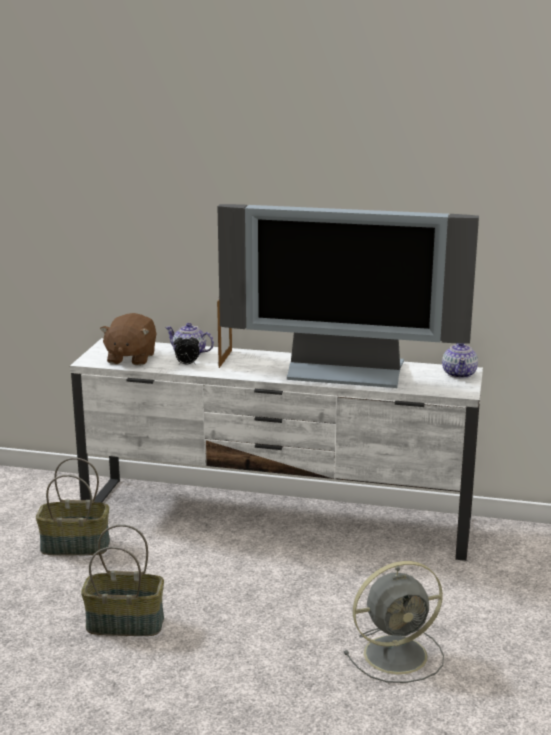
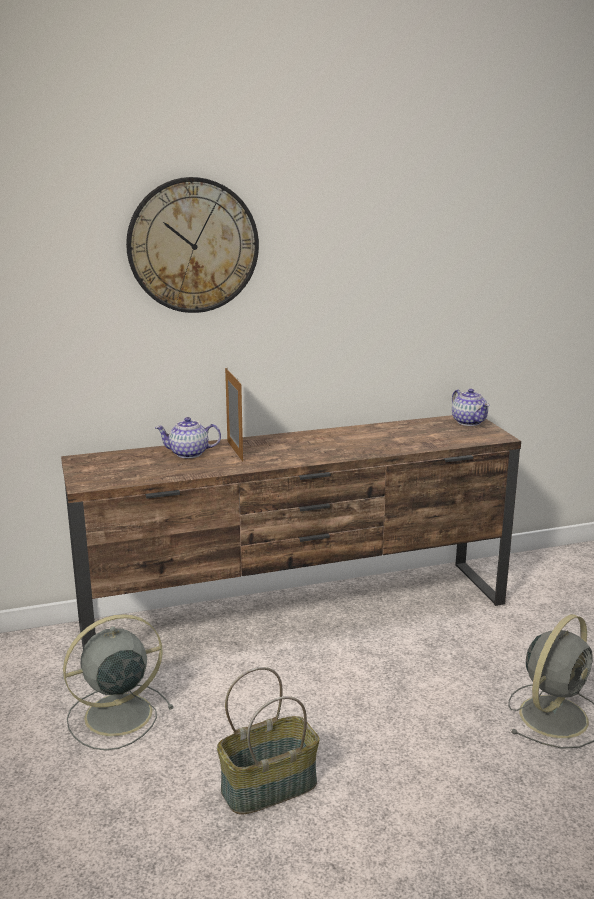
camera: 30 degrees left, 0 degrees up
basket [36,458,110,555] -> grey fan [63,614,174,750]
white tv stand [70,338,483,561] -> brown tv stand [61,415,521,649]
brown plush toy [100,313,156,366] -> none
alarm clock [174,333,200,365] -> none
television [217,204,479,388] -> none
none -> wall clock [126,177,259,313]

